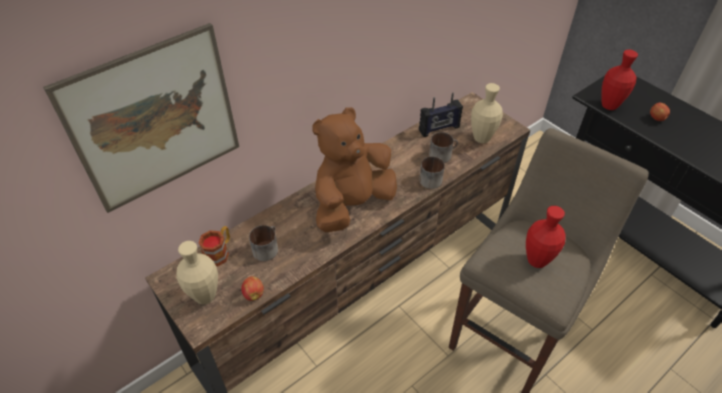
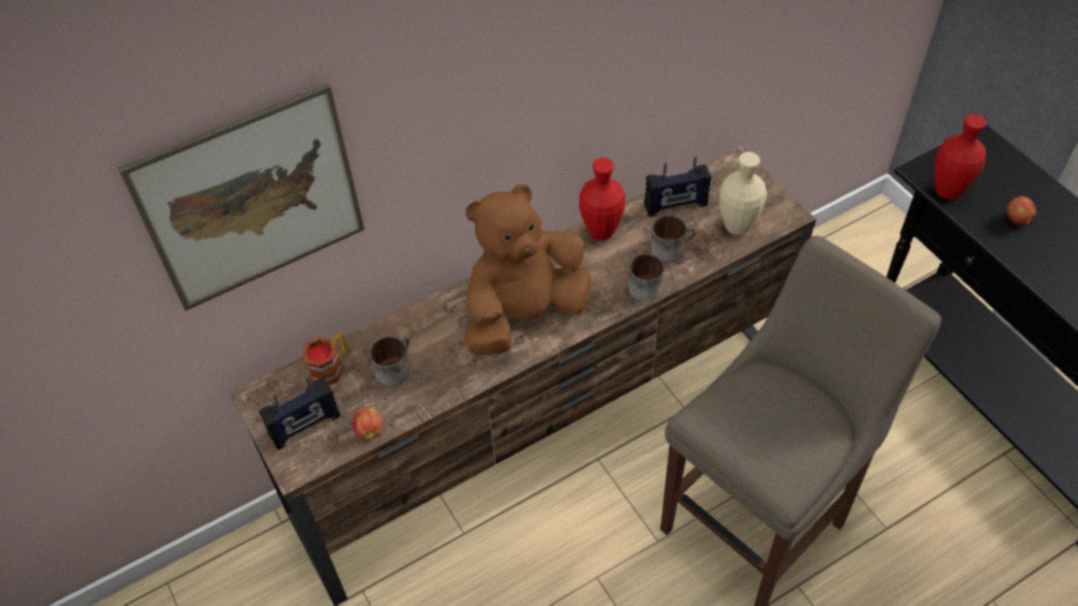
camera: 10 degrees right, 5 degrees up
beige vase [176,241,218,304] -> radio [259,377,340,450]
red vase [526,206,565,268] -> red vase moved to [579,158,625,241]

